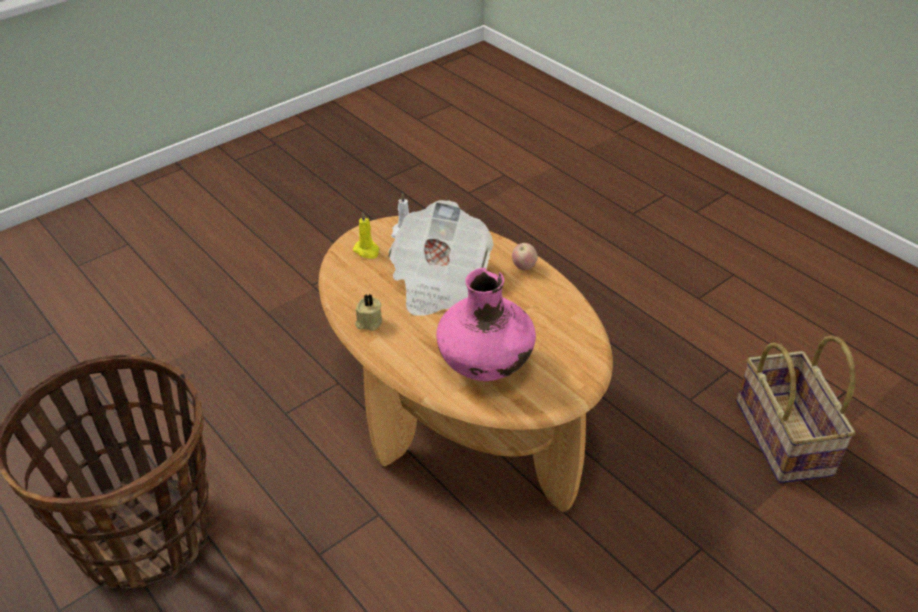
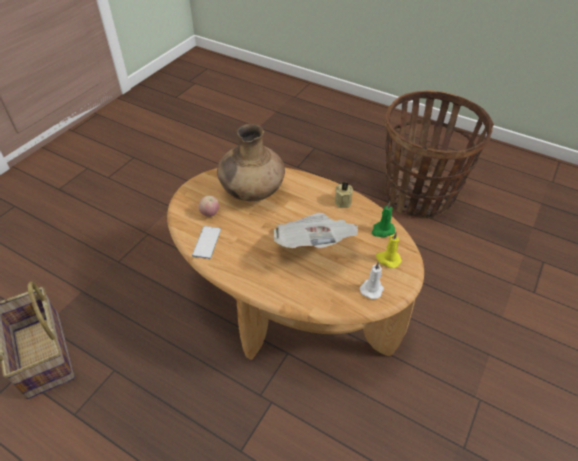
camera: 160 degrees right, 5 degrees up
pink vase [436,268,536,381] -> brown vase [217,124,285,201]
apple [512,243,538,270] -> apple moved to [199,196,219,217]
none -> phone [192,226,221,259]
none -> green candle [372,202,395,237]

